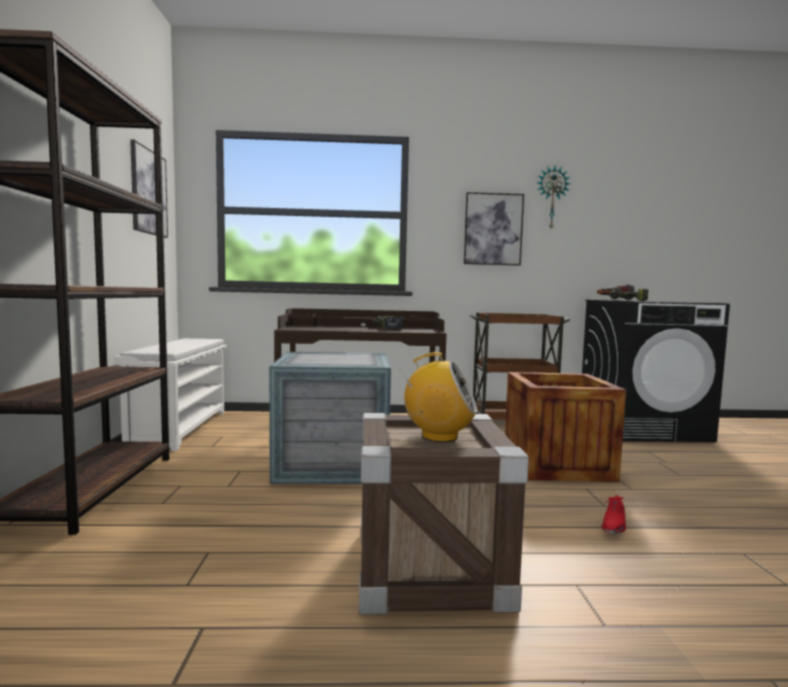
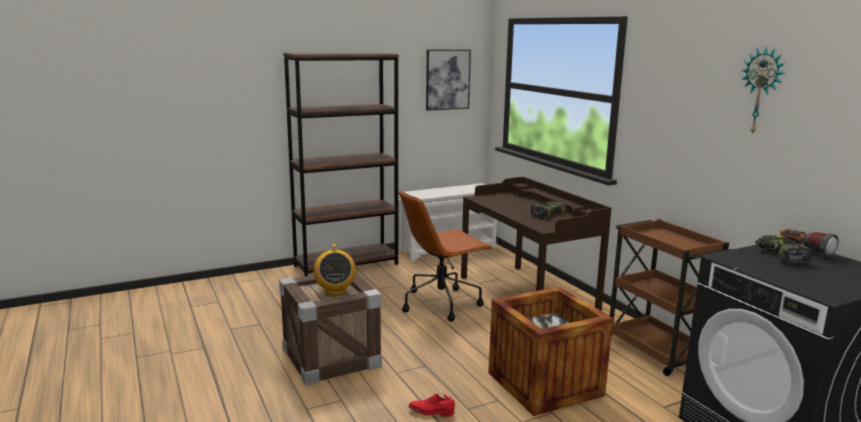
camera: 65 degrees right, 10 degrees up
crate [269,352,391,484] -> brown office chair [399,190,492,322]
picture [464,192,524,266] -> none

